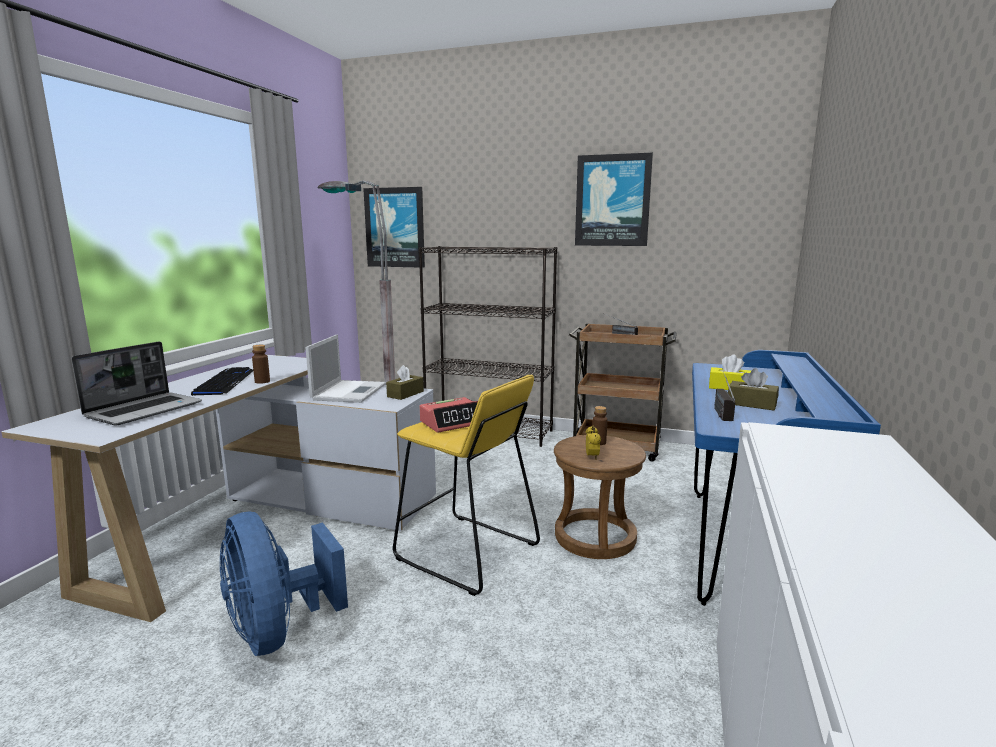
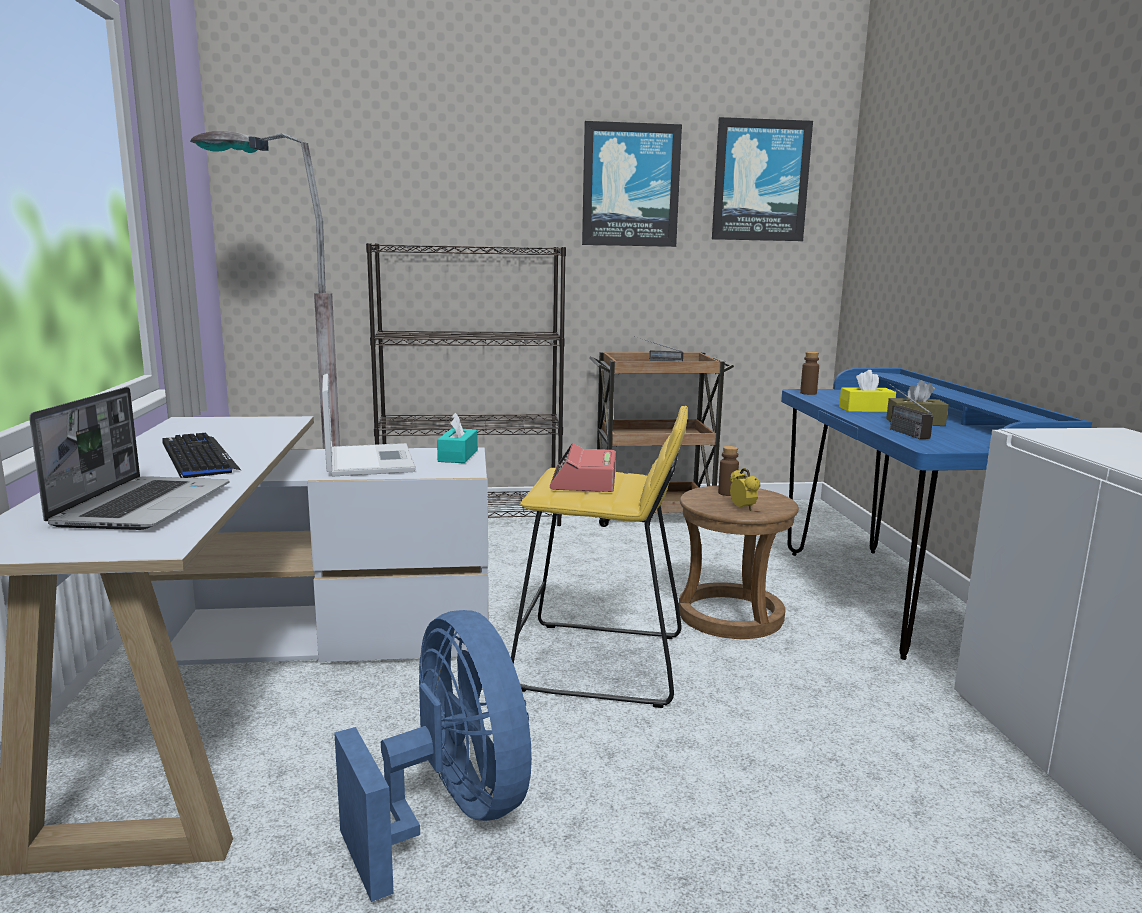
camera: 25 degrees left, 0 degrees up
blue fan [220,512,348,656] -> blue fan turned 150 degrees counterclockwise [334,610,532,902]
brown bottle [252,345,270,384] -> brown bottle moved to [800,352,819,395]
picture [363,187,425,268] -> picture moved to [712,117,813,241]
brown tissue box [386,365,424,400] -> turquoise tissue box [437,412,478,463]
alarm clock [420,397,478,433] -> alarm clock turned 150 degrees clockwise [550,443,616,492]

